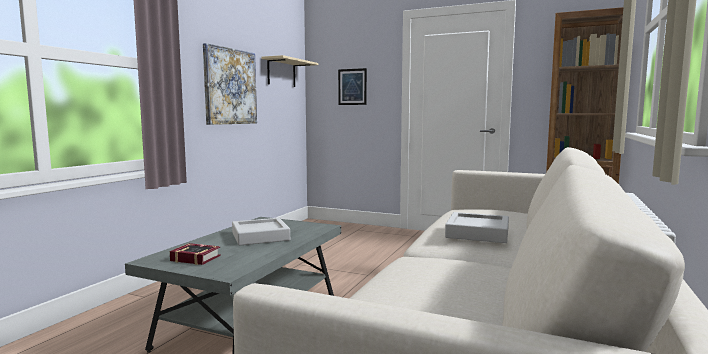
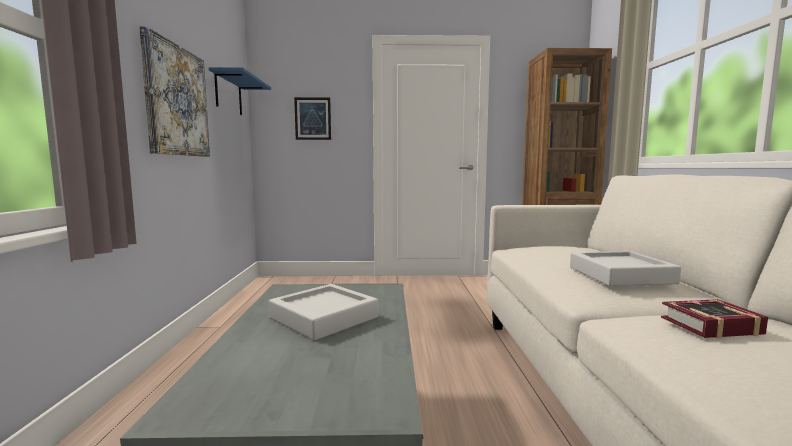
camera: 25 degrees left, 0 degrees up
book [170,243,221,265] -> book moved to [661,299,768,339]
beige shelf [262,55,318,87] -> blue shelf [209,67,271,115]

